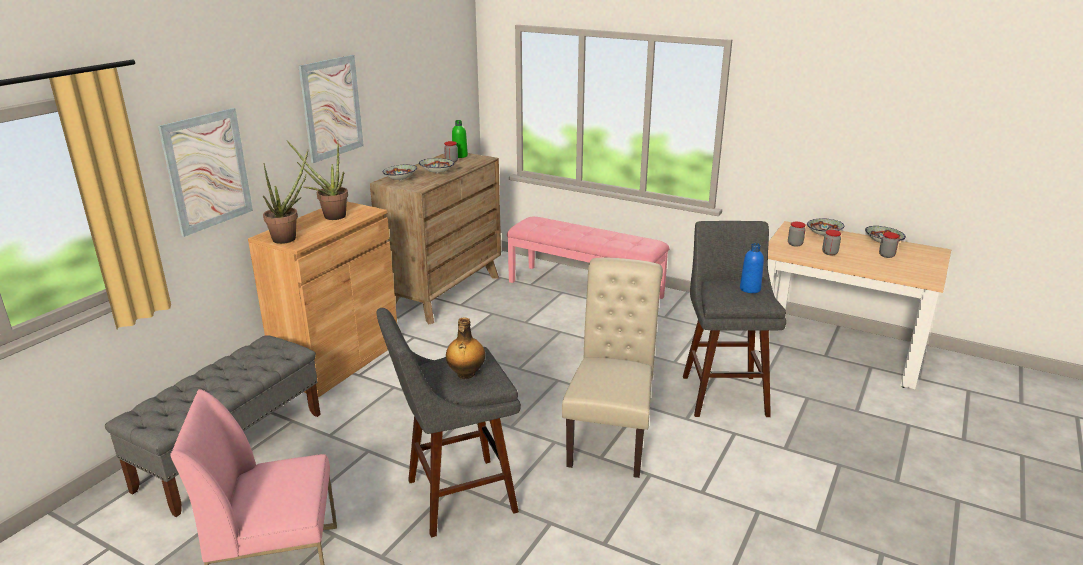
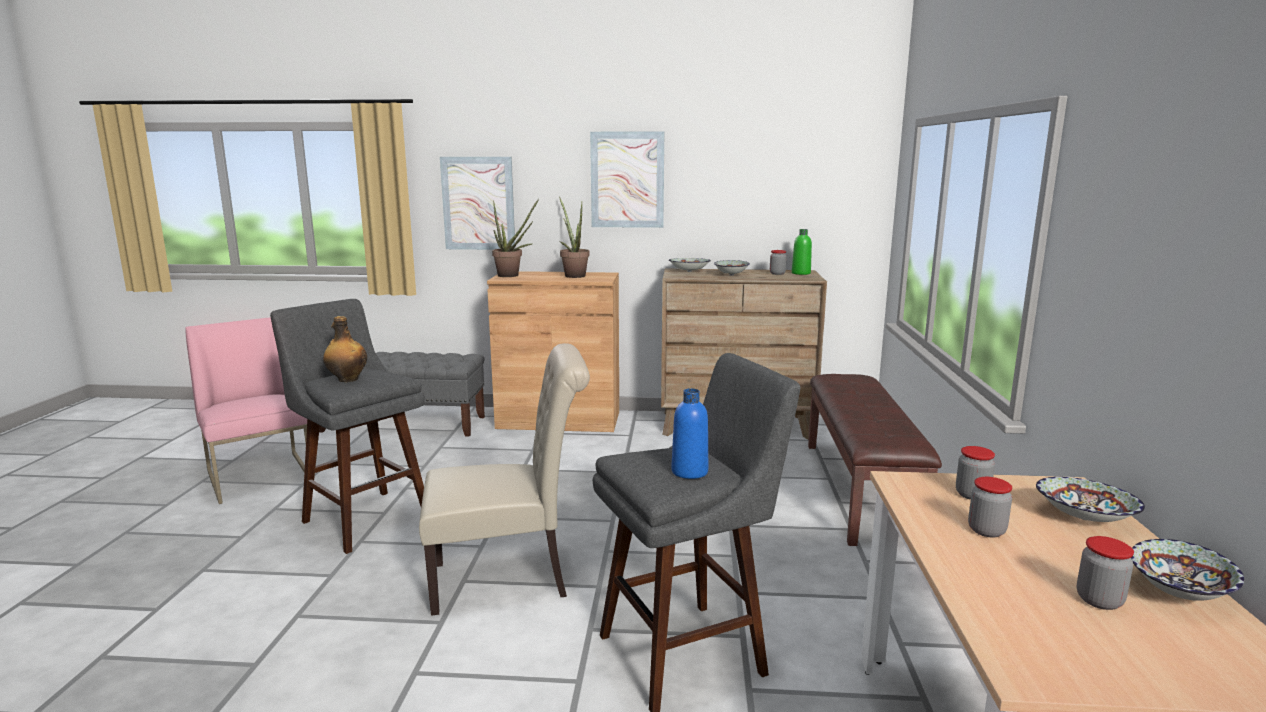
camera: 65 degrees right, 10 degrees down
pink bench [507,217,670,299] -> brown bench [808,374,942,546]

